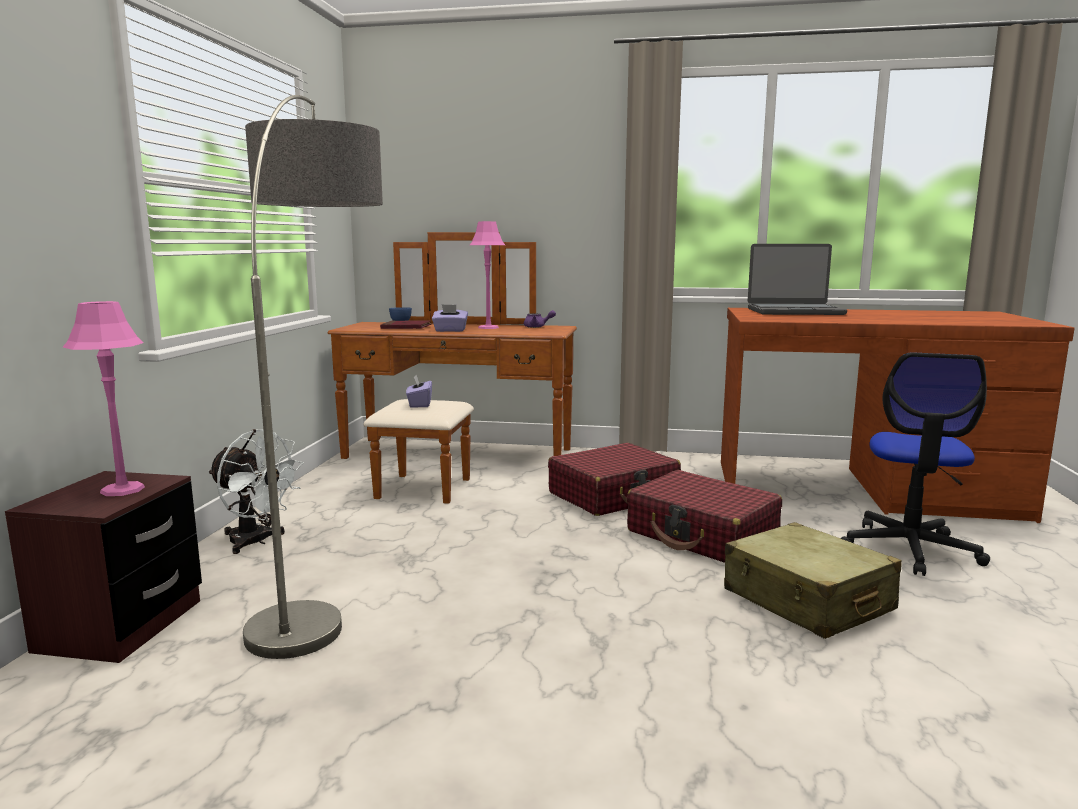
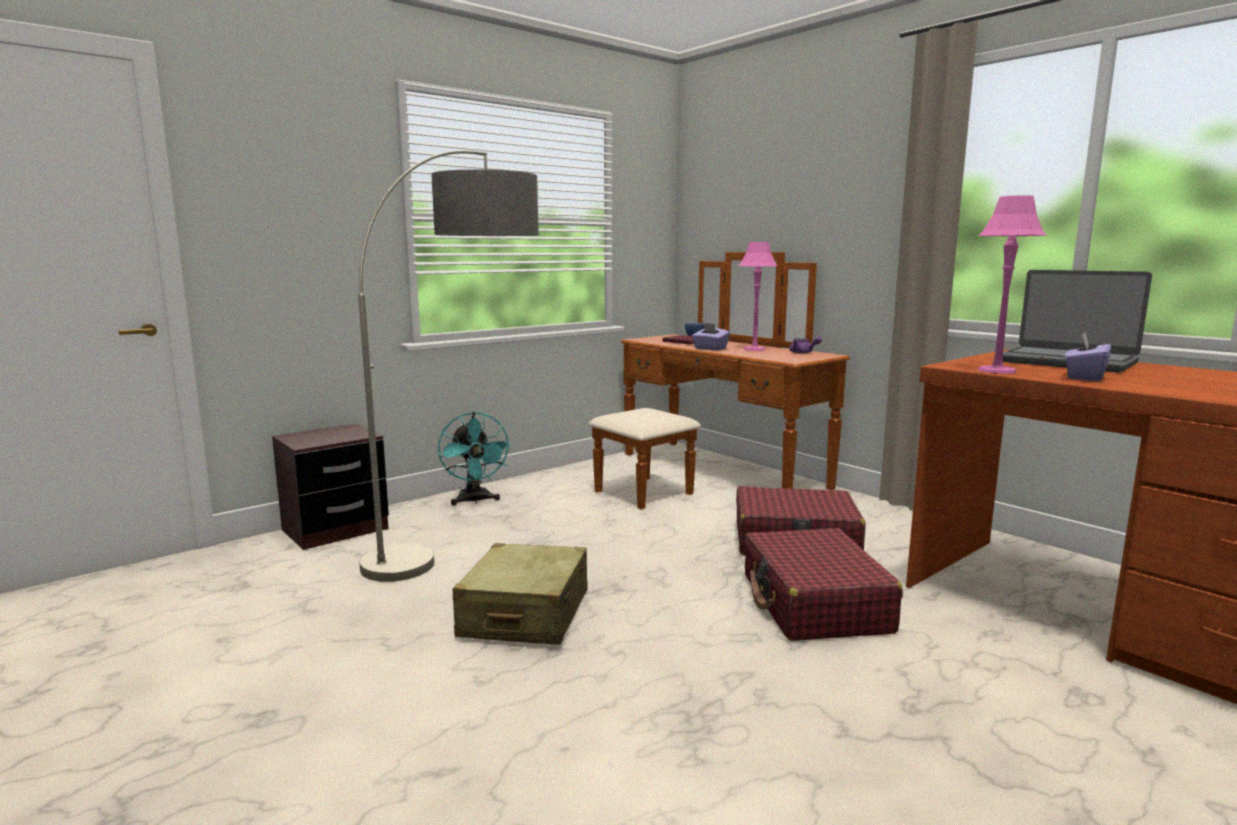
camera: 40 degrees right, 0 degrees up
pink table lamp [63,301,145,496] -> pink table lamp moved to [978,195,1047,374]
white fan [208,429,304,554] -> turquoise fan [438,412,511,506]
purple tissue box [406,375,432,408] -> purple tissue box moved to [1065,332,1111,381]
beige suitcase [724,522,902,639] -> beige suitcase moved to [452,543,588,645]
office chair [840,353,990,576] -> none

